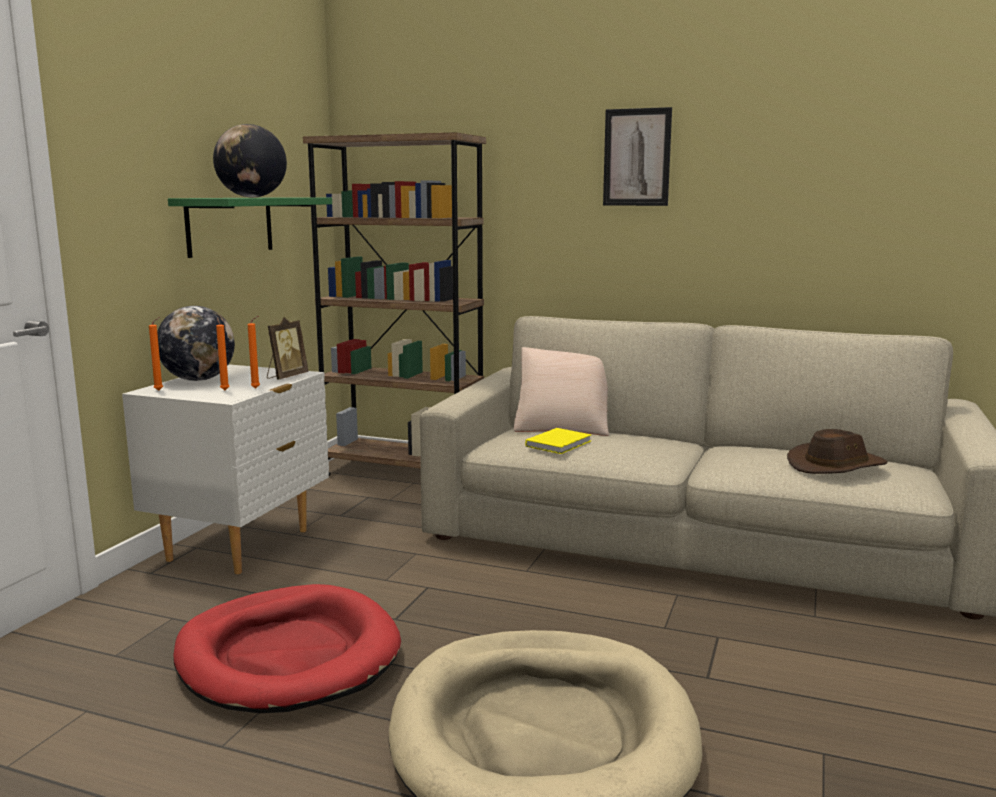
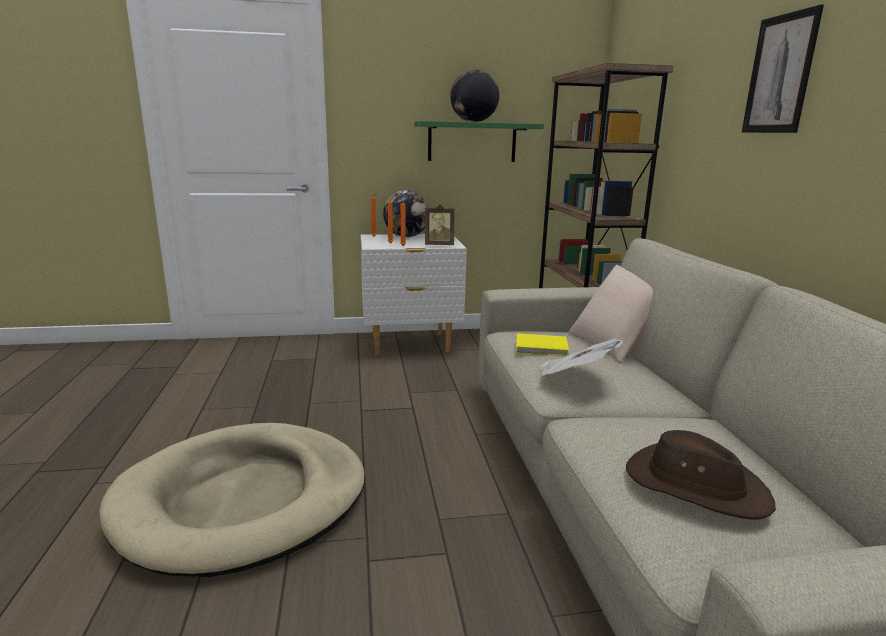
camera: 60 degrees right, 5 degrees up
red dog bed [173,584,401,713] -> none
none -> newspaper [539,338,623,377]

